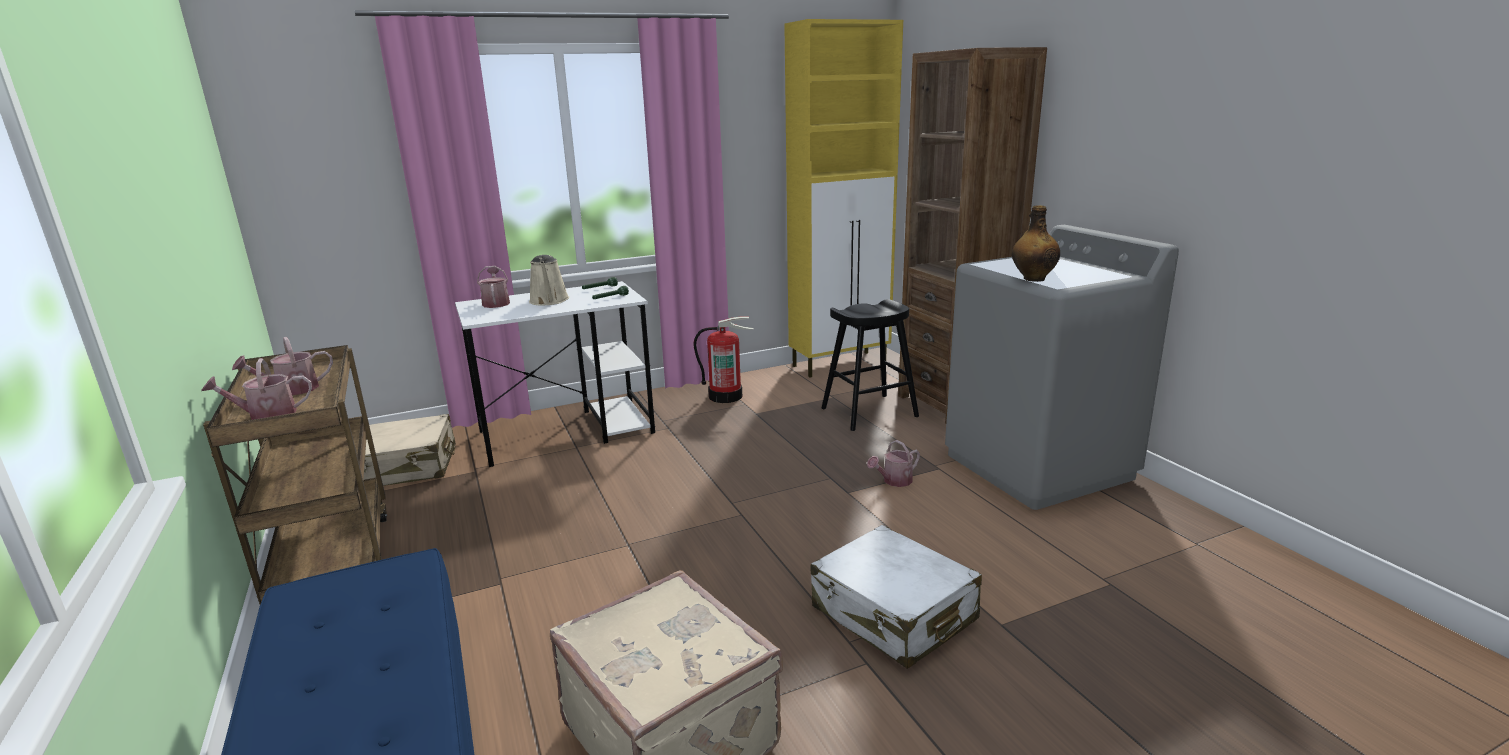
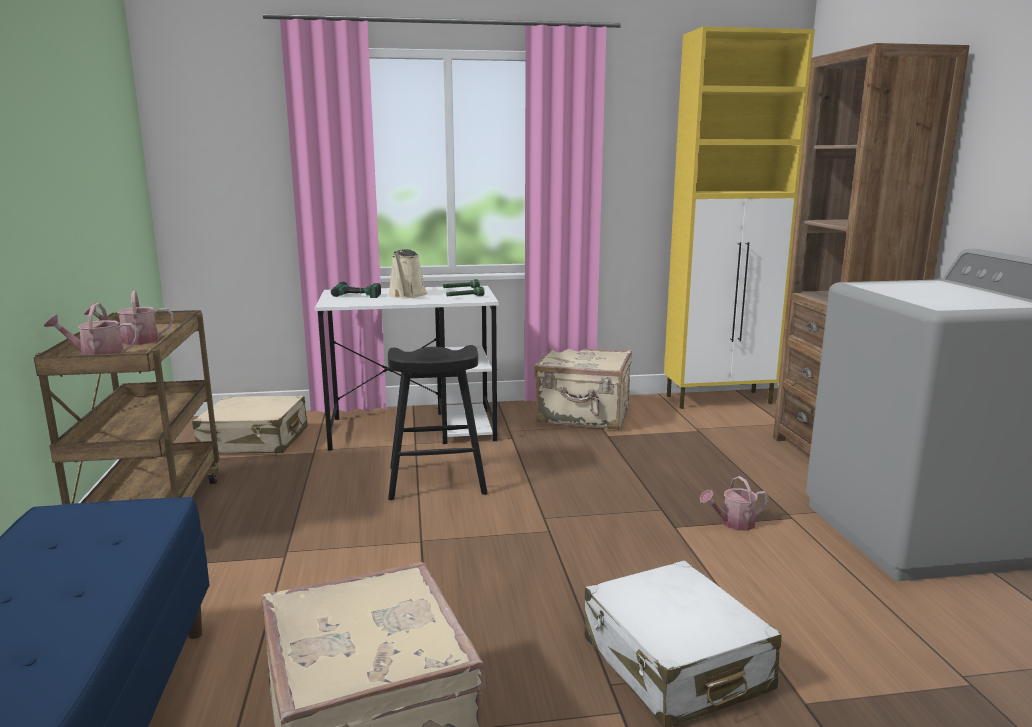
camera: 15 degrees right, 5 degrees down
watering can [477,266,510,308] -> power drill [331,282,381,298]
fire extinguisher [694,316,753,403] -> beige suitcase [534,348,632,430]
black stool [822,299,919,431] -> black stool moved to [388,345,487,500]
bottle [1012,205,1060,282] -> none

